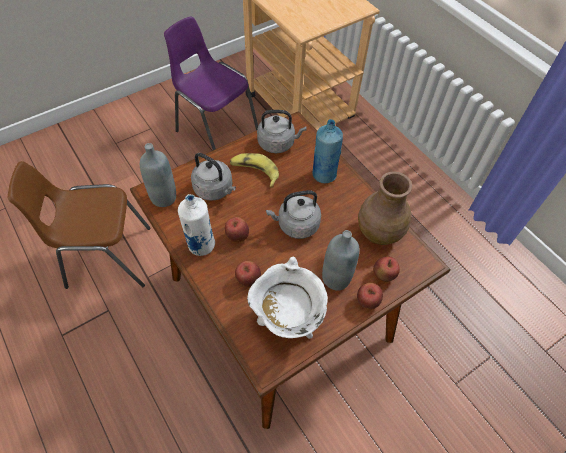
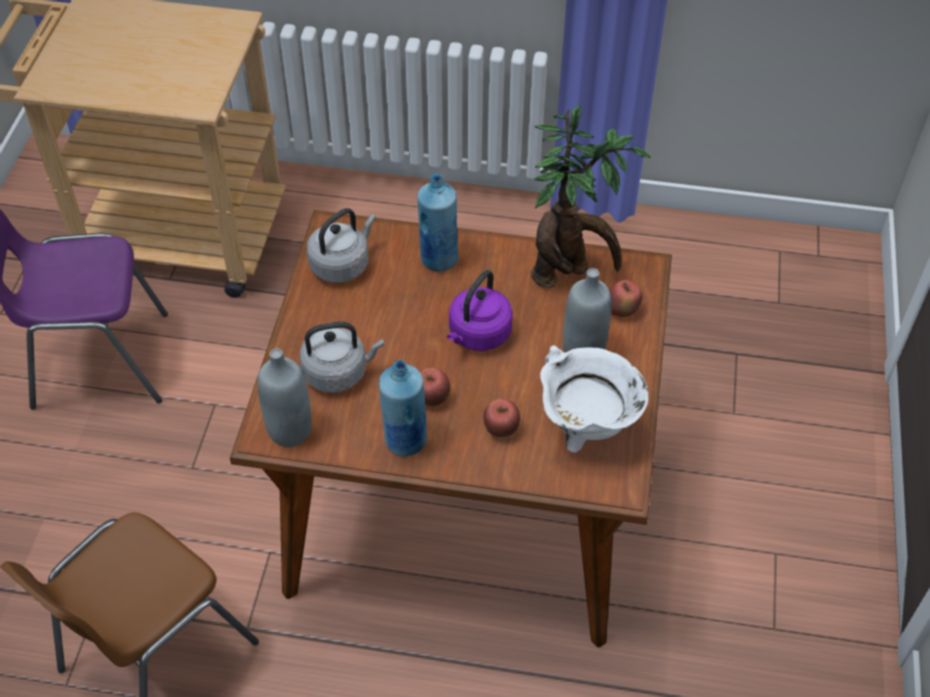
camera: 45 degrees left, 5 degrees down
white bottle [178,194,215,256] -> blue bottle [379,360,427,456]
banana [230,153,279,187] -> none
grey kettle [266,190,321,239] -> purple kettle [447,270,513,351]
apple [357,283,383,309] -> none
brown vase [358,172,412,245] -> potted plant [530,105,651,288]

